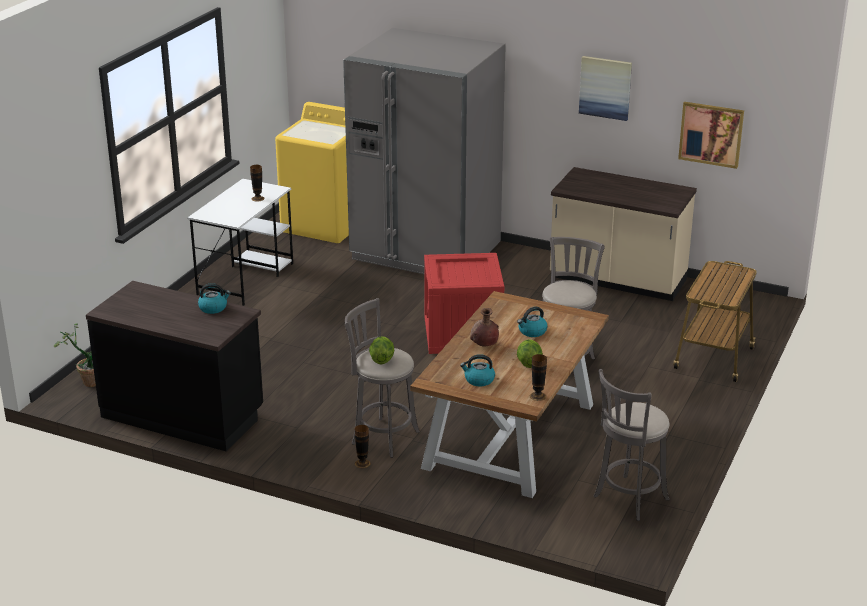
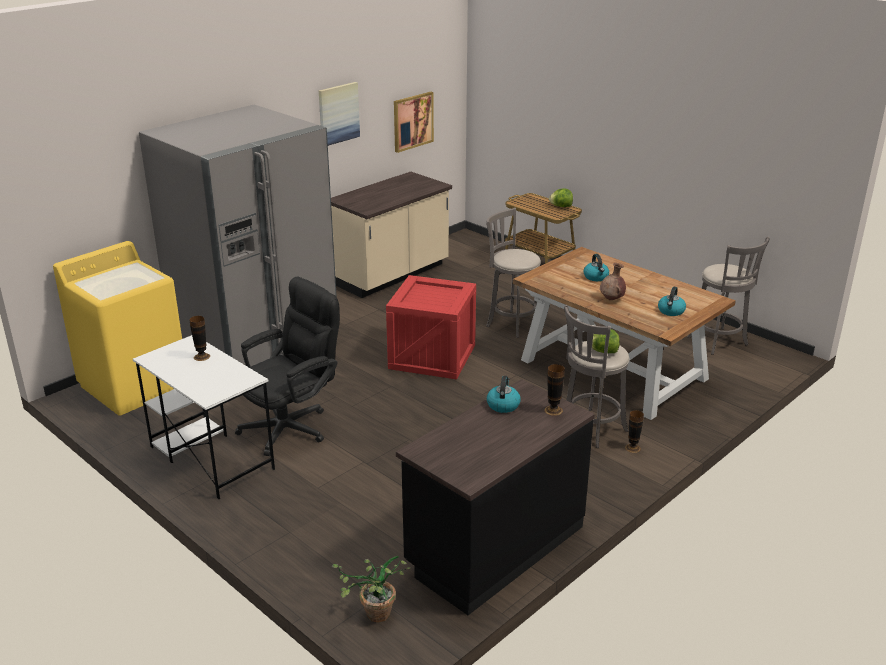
camera: 70 degrees left, 0 degrees up
lettuce [517,339,543,368] -> lettuce moved to [549,188,573,207]
vase [530,354,547,401] -> vase moved to [544,364,565,416]
none -> black office chair [235,277,340,456]

